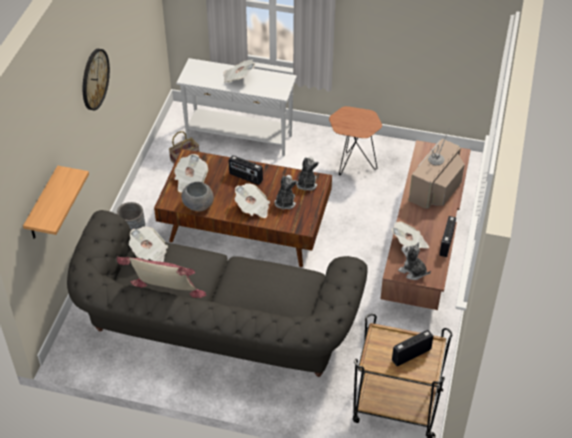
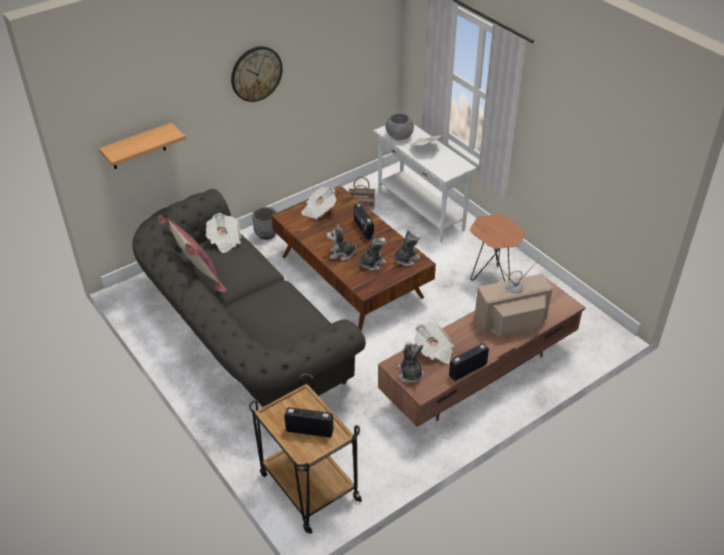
camera: 40 degrees right, 5 degrees down
grey bowl [182,182,214,211] -> grey bowl moved to [386,114,414,140]
newspaper [235,183,270,218] -> plush toy [326,224,360,261]

